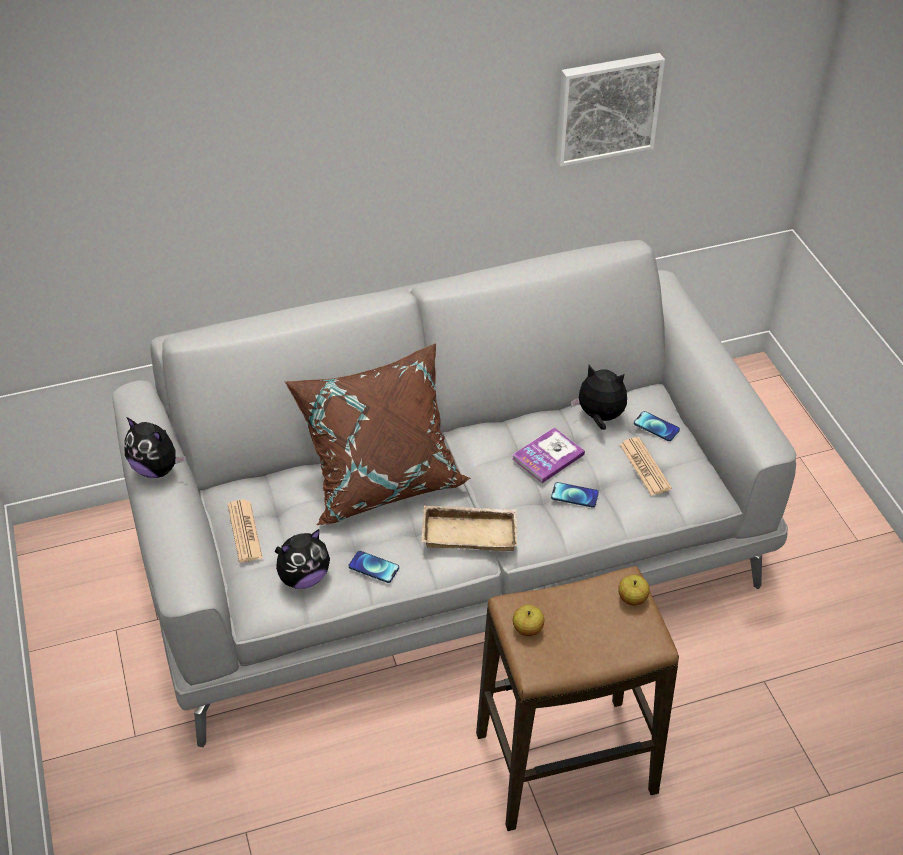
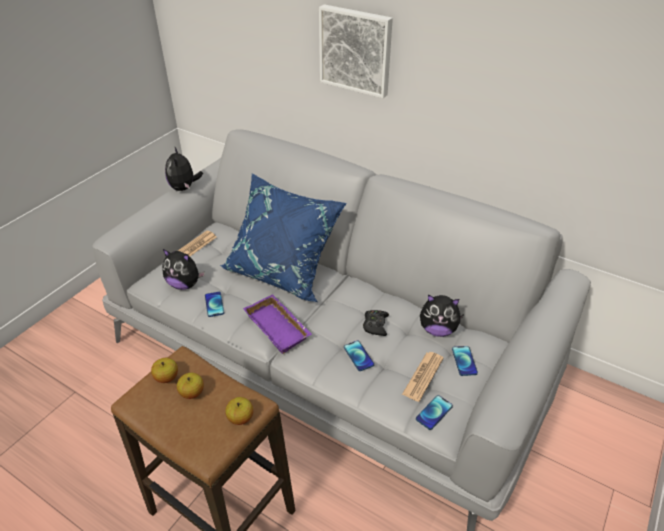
camera: 50 degrees right, 5 degrees down
brown pillow [285,343,471,525] -> blue pillow [220,173,347,302]
beige tray [421,505,517,551] -> purple tray [243,294,312,354]
book [513,427,585,483] -> black game controller [363,310,389,336]
picture [556,53,665,167] -> picture moved to [319,4,393,98]
plush toy [571,365,627,430] -> plush toy turned 120 degrees clockwise [420,294,464,337]
none -> apple [177,373,204,399]
none -> phone [416,395,453,430]

